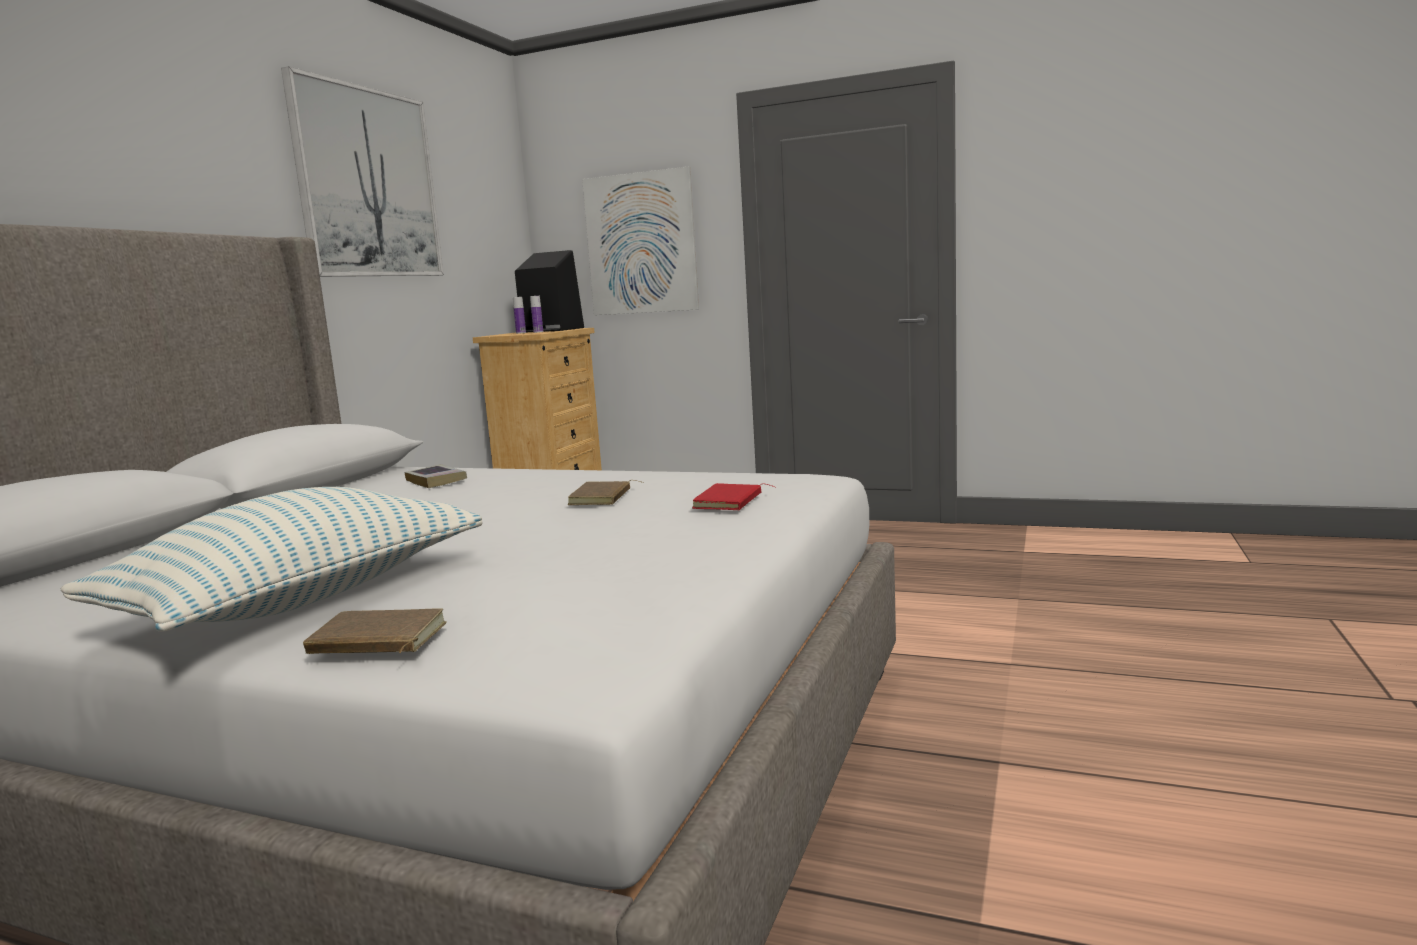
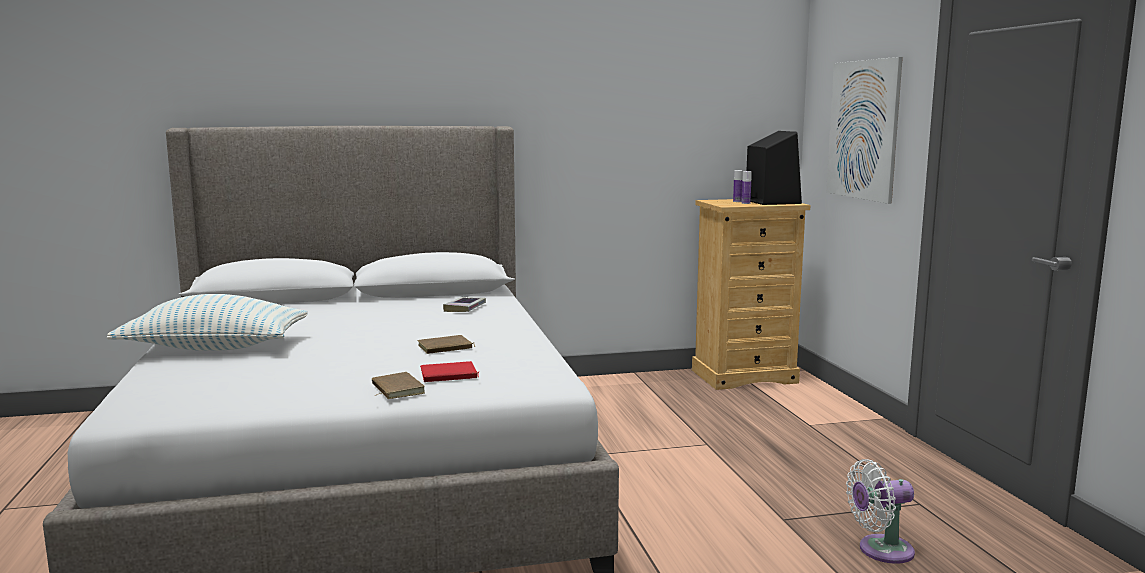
camera: 55 degrees right, 0 degrees up
picture [281,66,444,277] -> none
brown book [303,609,447,654] -> brown book moved to [372,372,425,399]
none -> white fan [846,459,915,564]

